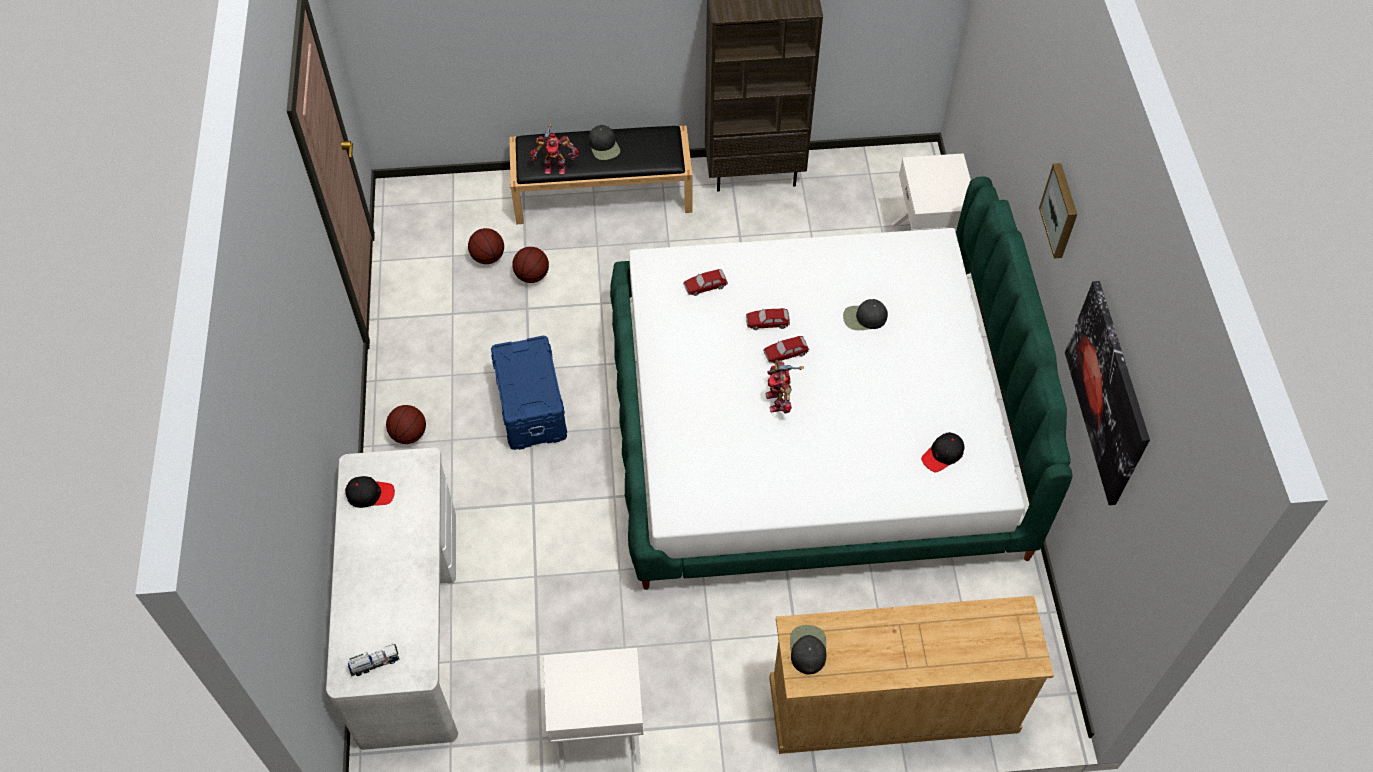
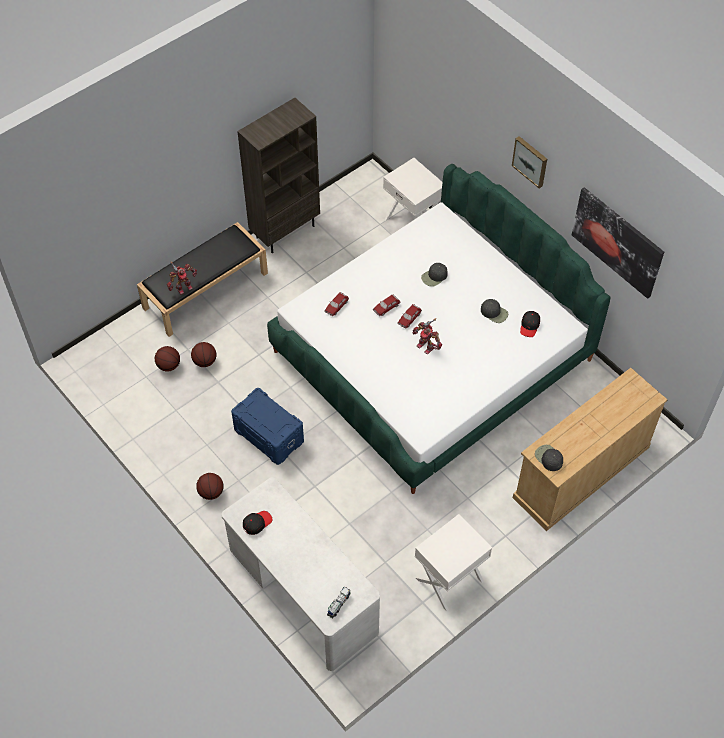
camera: 35 degrees left, 0 degrees up
black cap [589,125,620,160] -> black cap moved to [481,299,508,323]

